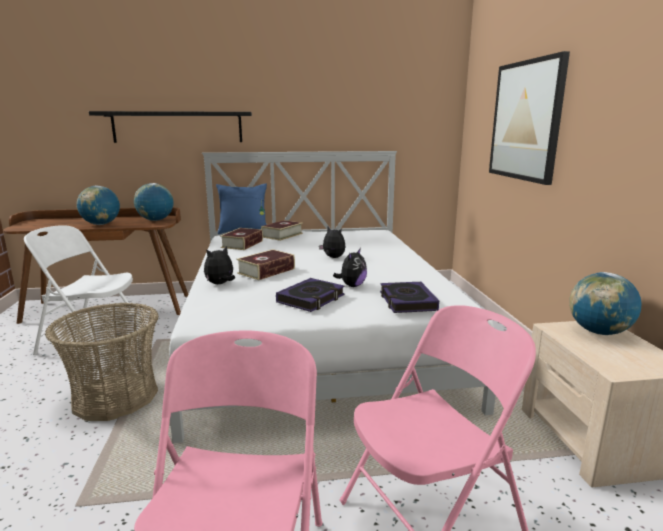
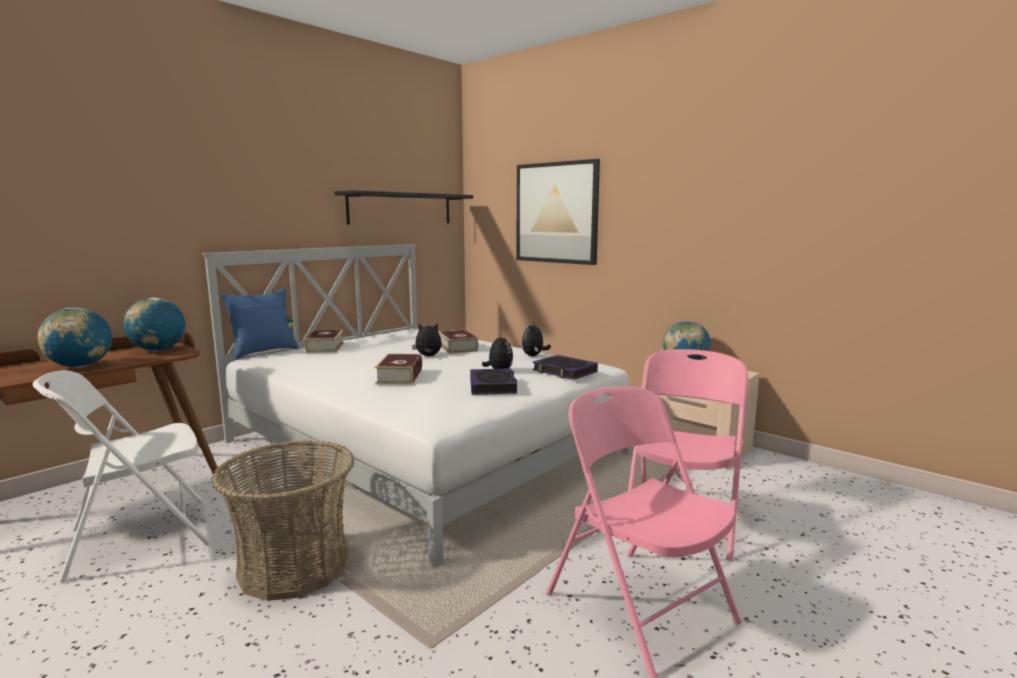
camera: 40 degrees left, 5 degrees down
black shelf [89,111,252,143] -> black shelf moved to [335,190,473,224]
plush toy [204,246,235,284] -> plush toy moved to [522,322,551,356]
book [220,228,263,250] -> book moved to [438,330,478,354]

